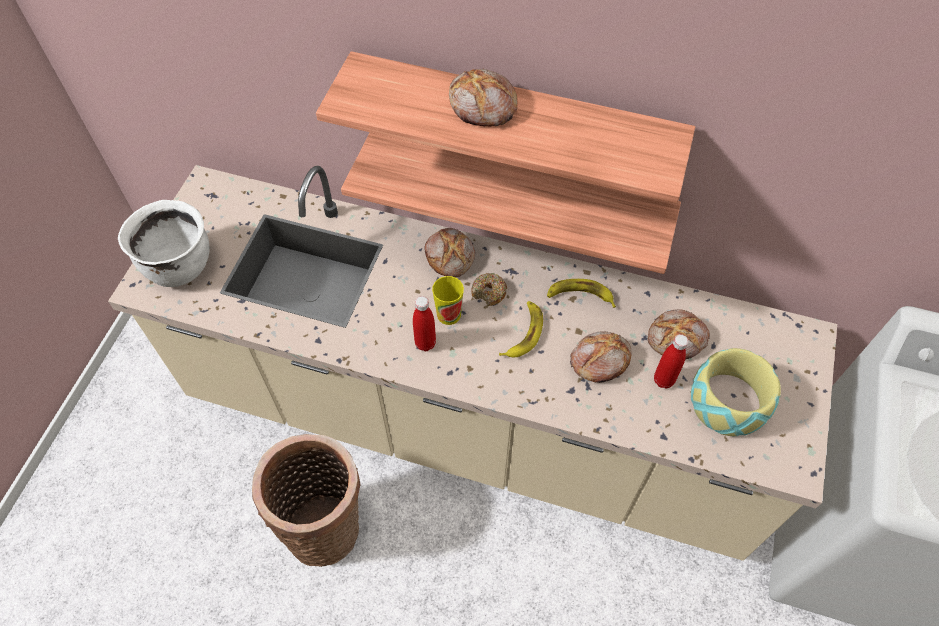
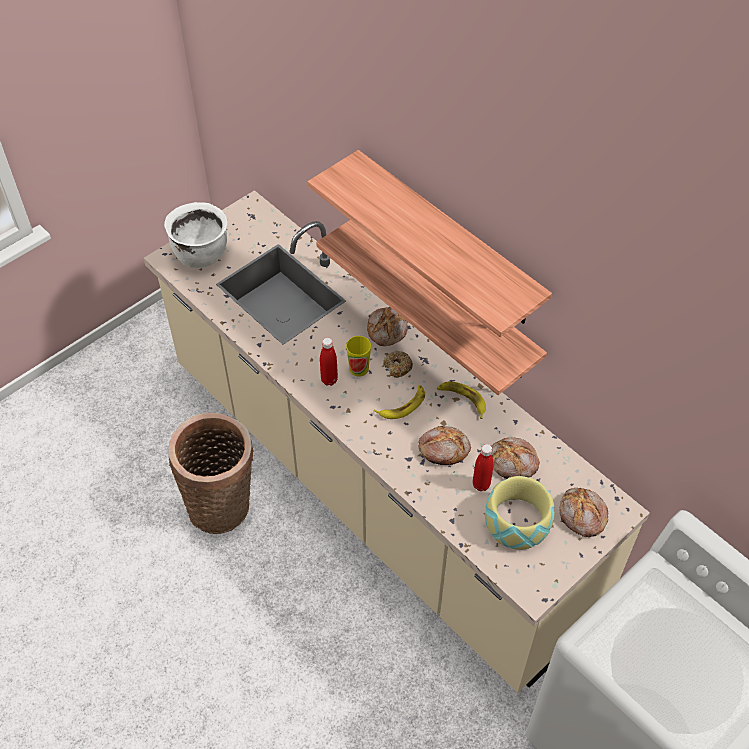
camera: 30 degrees right, 5 degrees down
bread [449,69,518,127] -> bread moved to [560,488,608,537]

